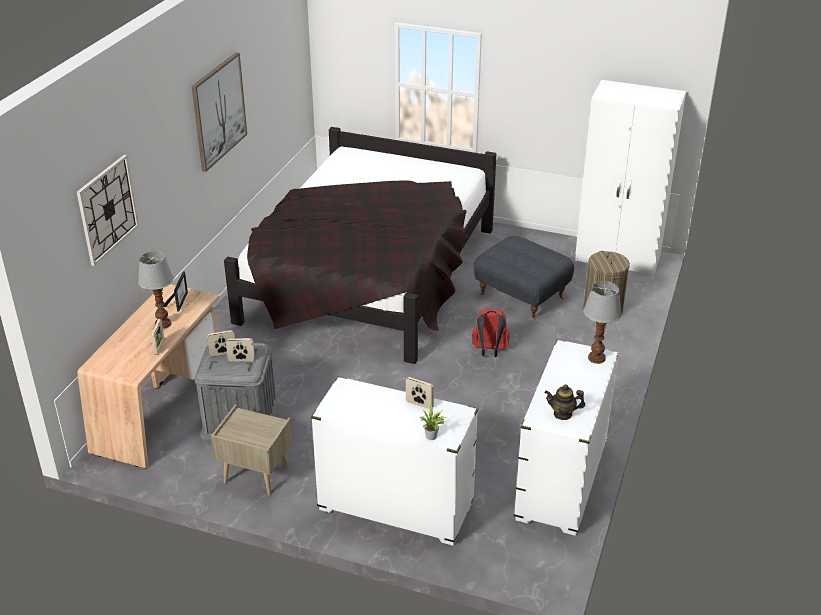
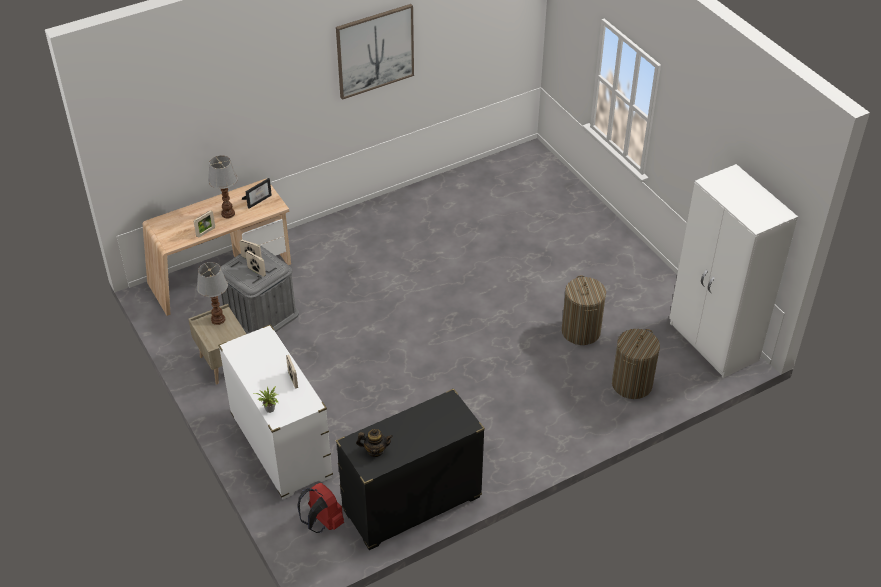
camera: 40 degrees right, 10 degrees up
wall clock [77,155,139,266] -> none
black bed [224,127,496,364] -> none
red backpack [472,309,510,357] -> red backpack moved to [297,483,344,533]
grey ottoman [474,236,574,320] -> laundry basket [562,275,606,345]
white dresser [514,339,619,536] -> black dresser [336,388,485,550]
teapot [545,384,585,420] -> teapot turned 135 degrees clockwise [356,429,393,457]
table lamp [584,281,622,364] -> table lamp moved to [197,262,228,325]

